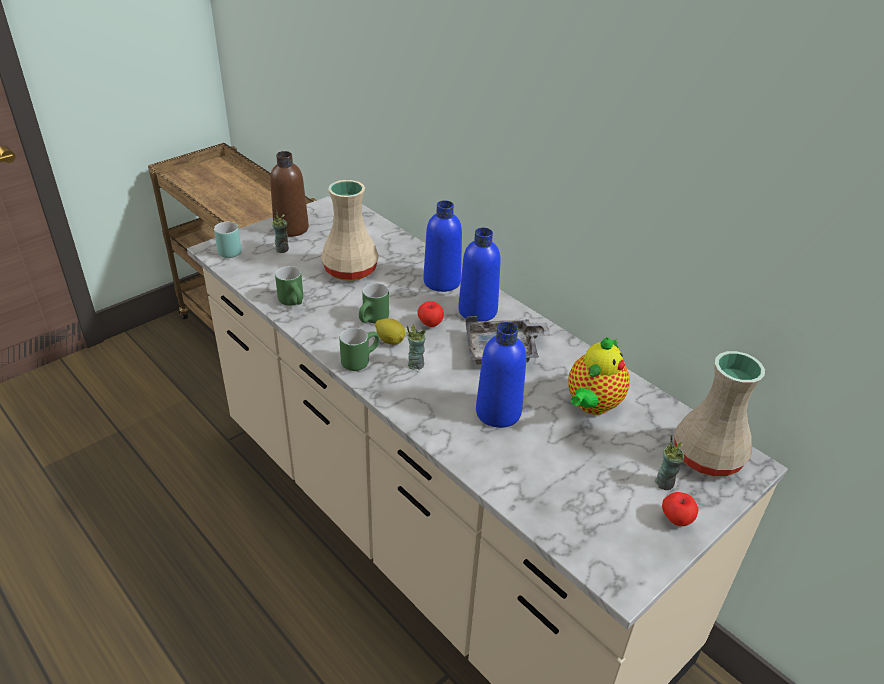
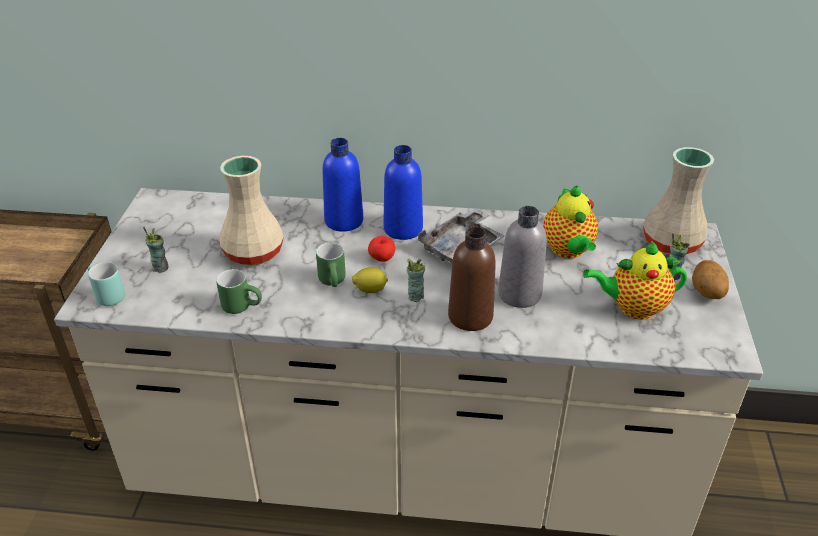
camera: 40 degrees left, 0 degrees up
brown bottle [270,151,309,237] -> brown bottle moved to [448,227,496,331]
green mug [340,328,379,371] -> none
blue bottle [476,322,526,428] -> grey bottle [498,206,547,308]
apple [662,492,698,526] -> potato [692,260,729,299]
none -> teapot [583,241,687,320]

